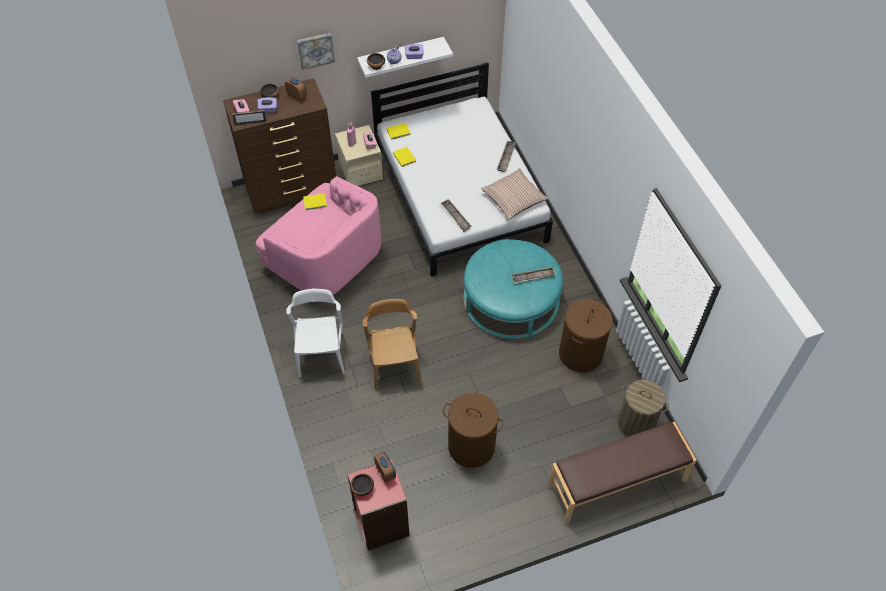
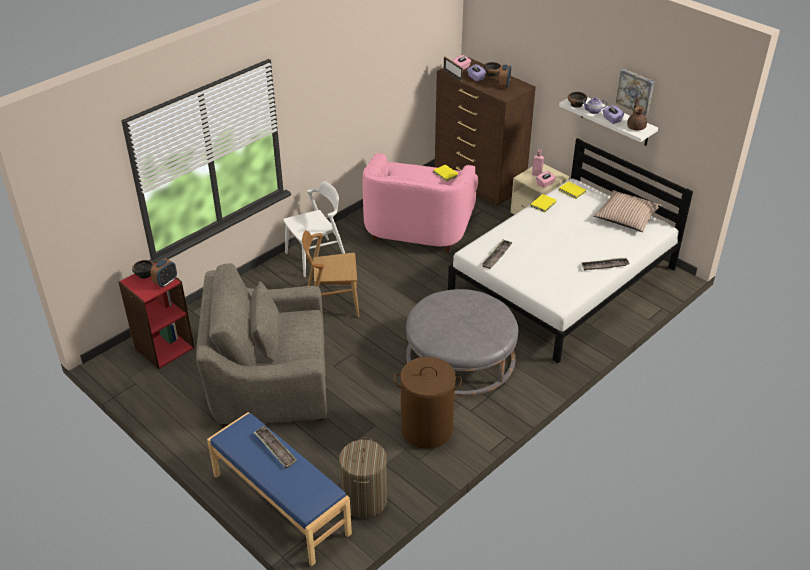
camera: 65 degrees right, 15 degrees down
picture [297,33,335,70] -> picture moved to [616,69,654,116]
brown chair [363,299,421,390] -> brown chair turned 150 degrees counterclockwise [302,230,359,317]
brown laundry basket [443,393,503,468] -> grey armchair [196,263,327,427]
turquoise ottoman [463,239,563,340] -> grey ottoman [406,289,518,396]
pillow [481,168,548,220] -> pillow moved to [593,190,662,232]
tray [511,266,556,284] -> tray moved to [253,426,297,468]
brown bench [548,422,697,524] -> blue bench [207,412,352,566]
none -> brown teapot [627,97,647,131]

